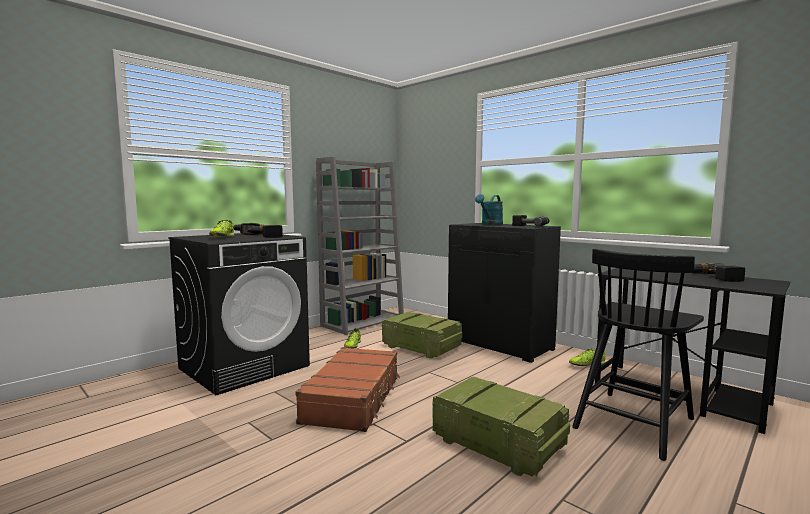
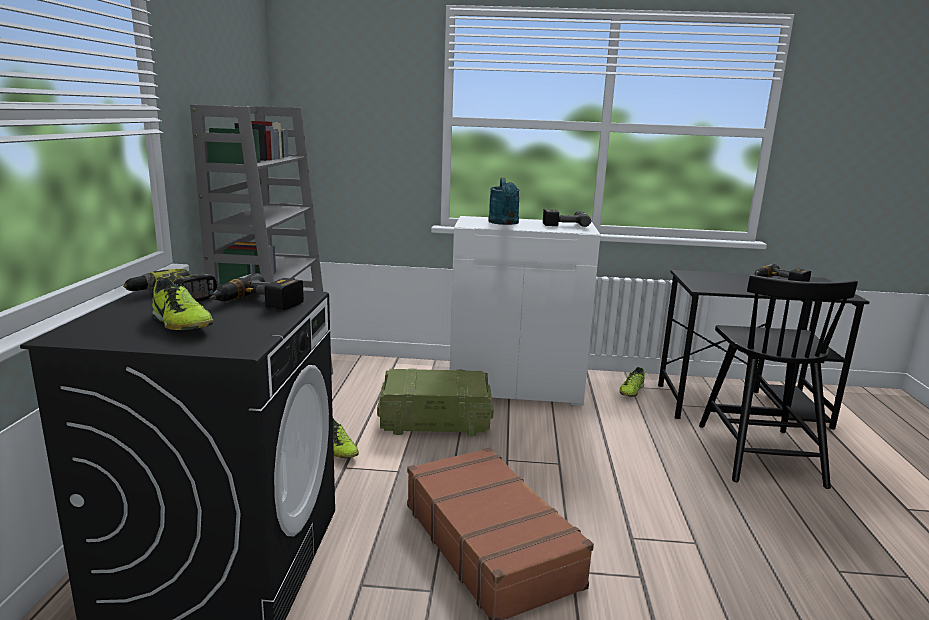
camera: 40 degrees left, 10 degrees up
crate [432,376,570,477] -> none
black cabinet [448,223,561,363] -> white cabinet [450,216,601,406]

